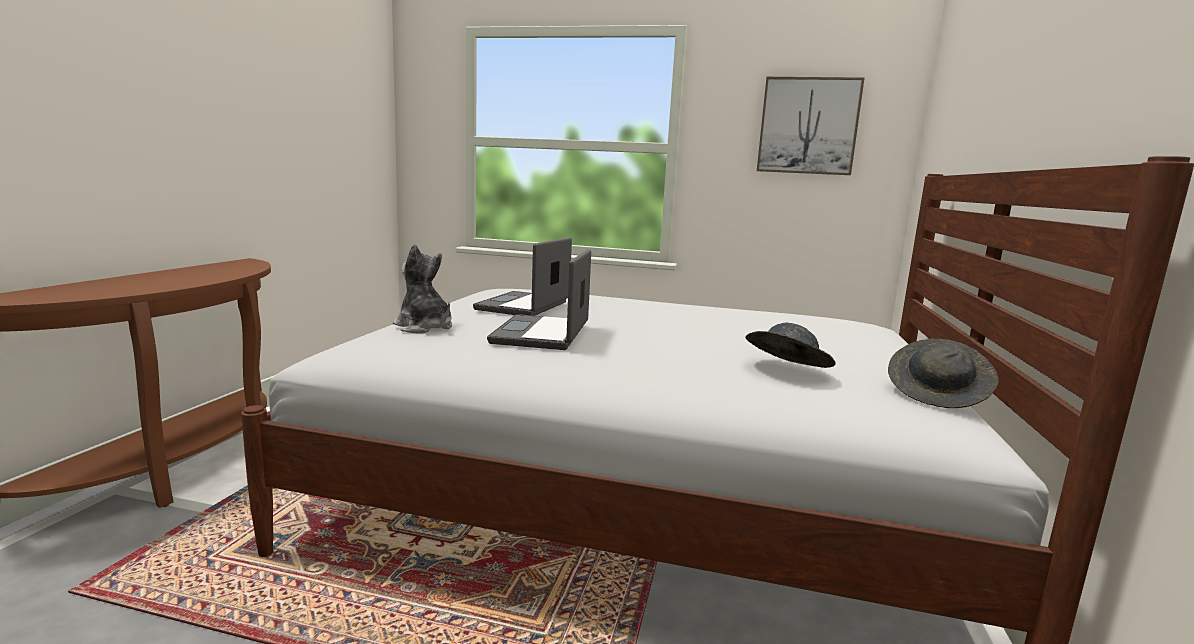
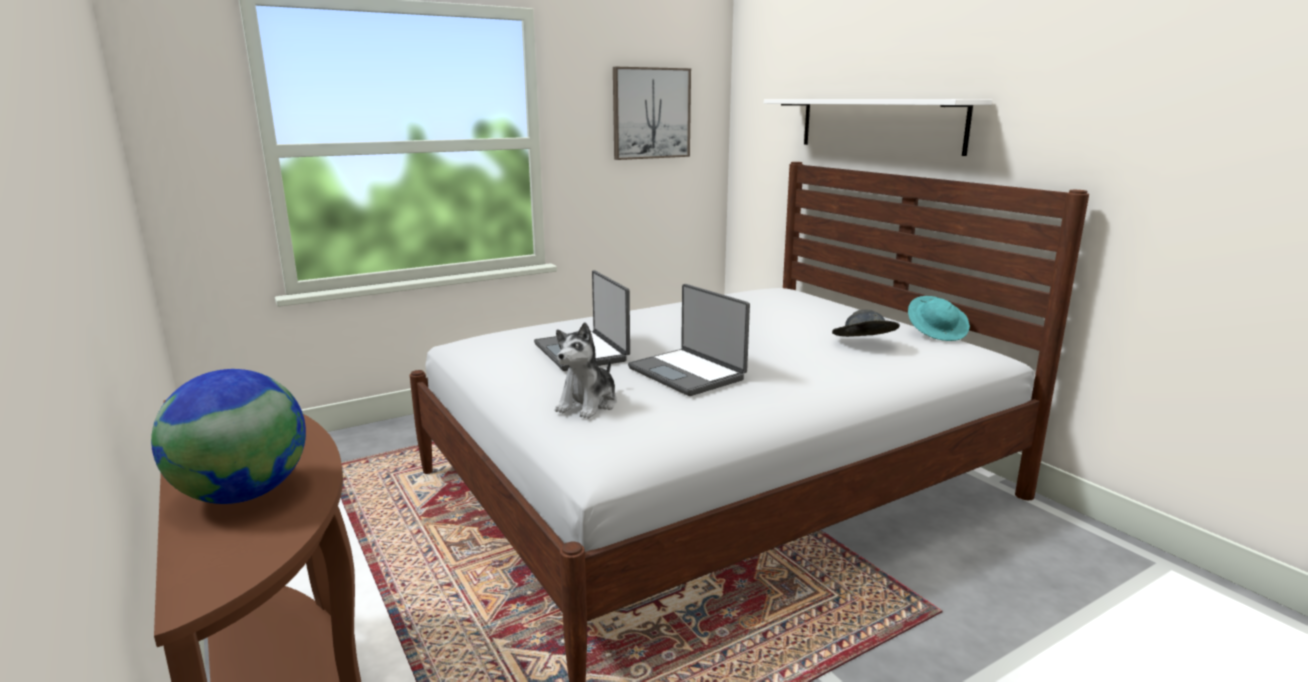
camera: 45 degrees left, 5 degrees up
plush toy [393,244,452,334] -> plush toy turned 60 degrees counterclockwise [555,322,617,419]
grey hat [888,339,999,408] -> turquoise hat [908,296,970,341]
none -> globe [151,369,306,504]
none -> white shelf [764,99,992,156]

